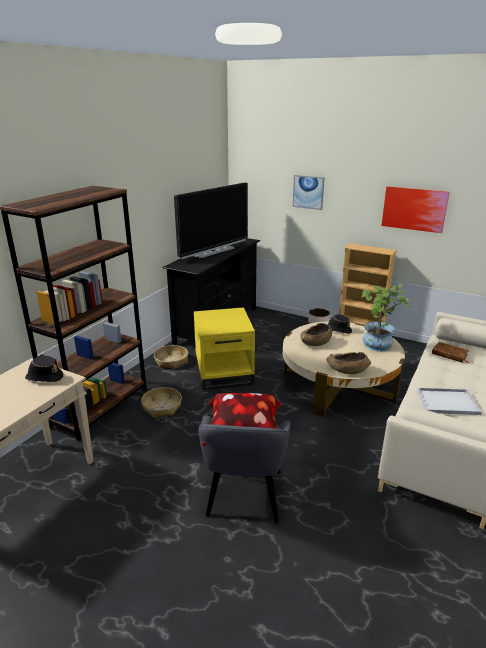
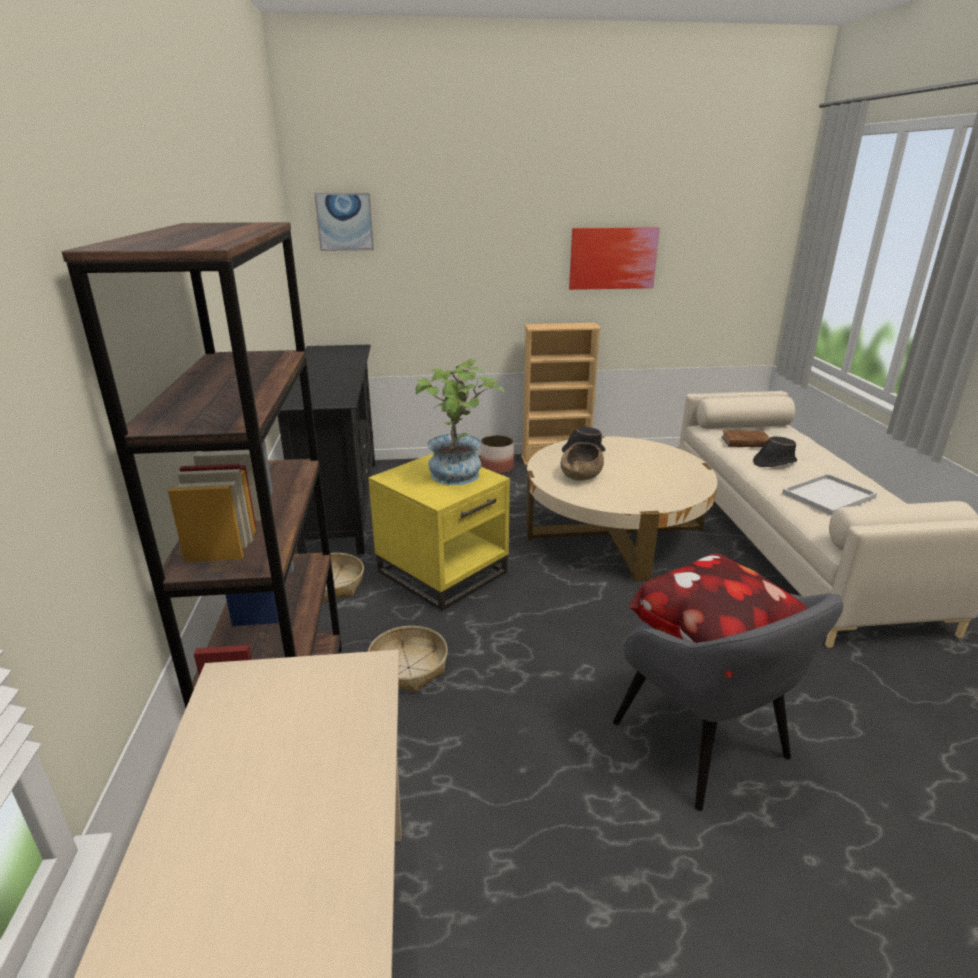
camera: 35 degrees left, 0 degrees up
black hat [25,356,63,382] -> black hat moved to [753,436,797,467]
television [174,183,248,259] -> none
picture [293,175,325,210] -> picture moved to [314,193,374,251]
brown bowl [326,352,371,374] -> none
potted plant [361,284,411,352] -> potted plant moved to [416,358,506,485]

